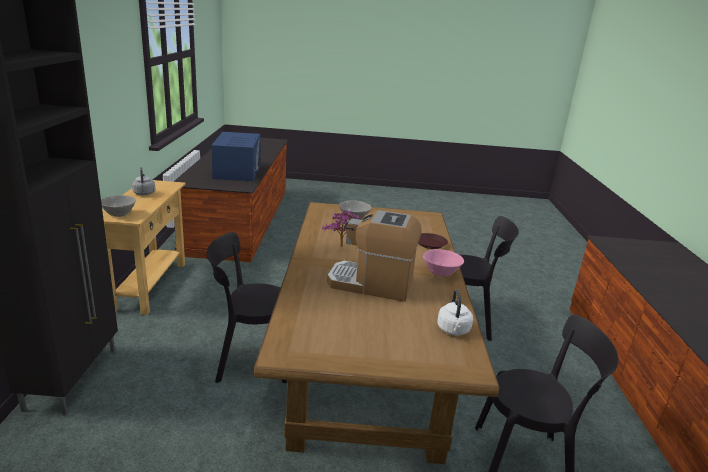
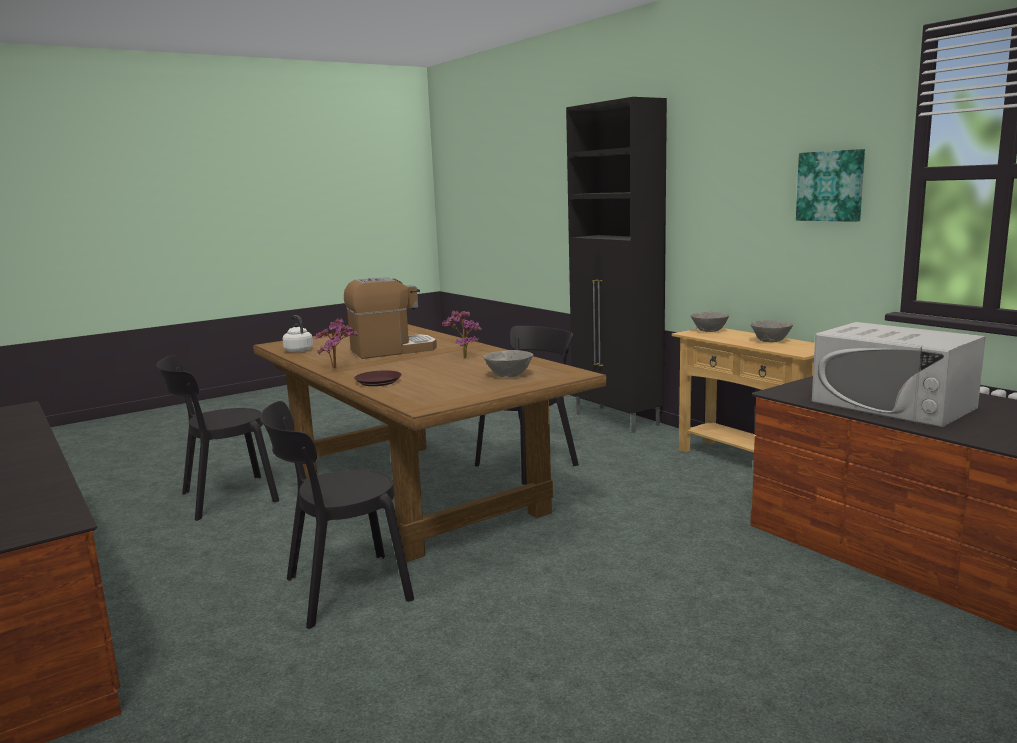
camera: 145 degrees right, 10 degrees down
grey kettle [132,167,155,195] -> grey bowl [750,320,793,342]
blue microwave [211,132,261,181] -> white microwave [812,322,986,427]
pink bowl [423,249,464,276] -> potted plant [315,318,358,368]
none -> picture [796,149,865,222]

